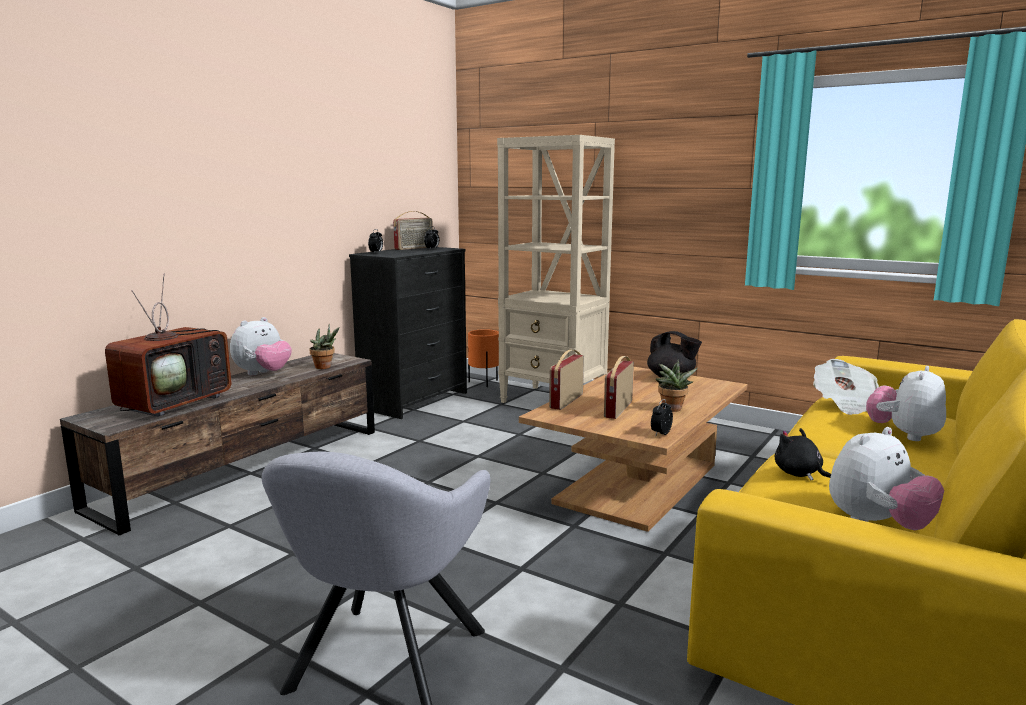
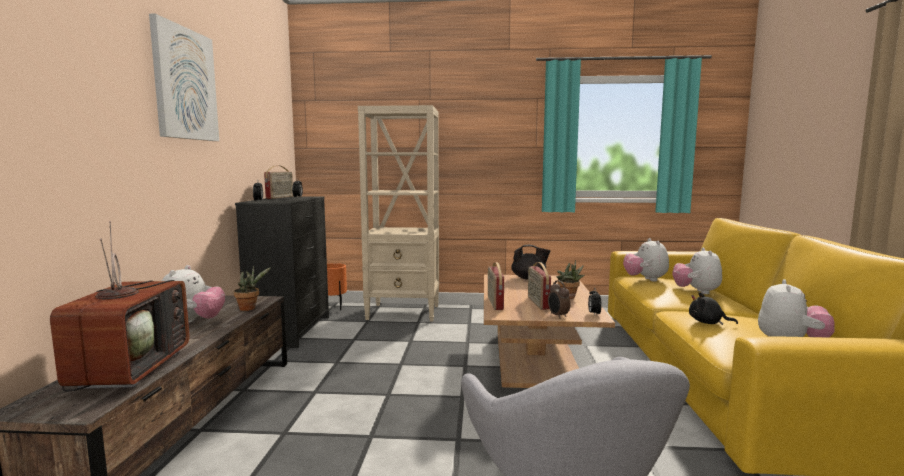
camera: 30 degrees left, 5 degrees down
newspaper [813,359,879,415] -> plush toy [623,238,669,281]
none -> picture [149,14,219,141]
none -> alarm clock [548,280,570,319]

